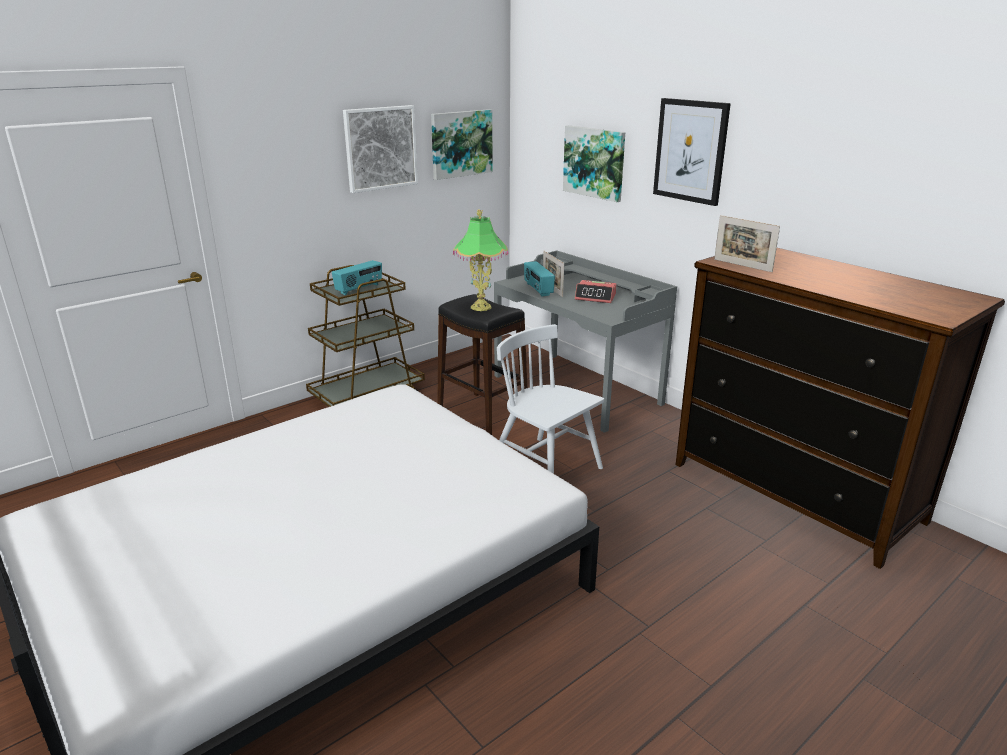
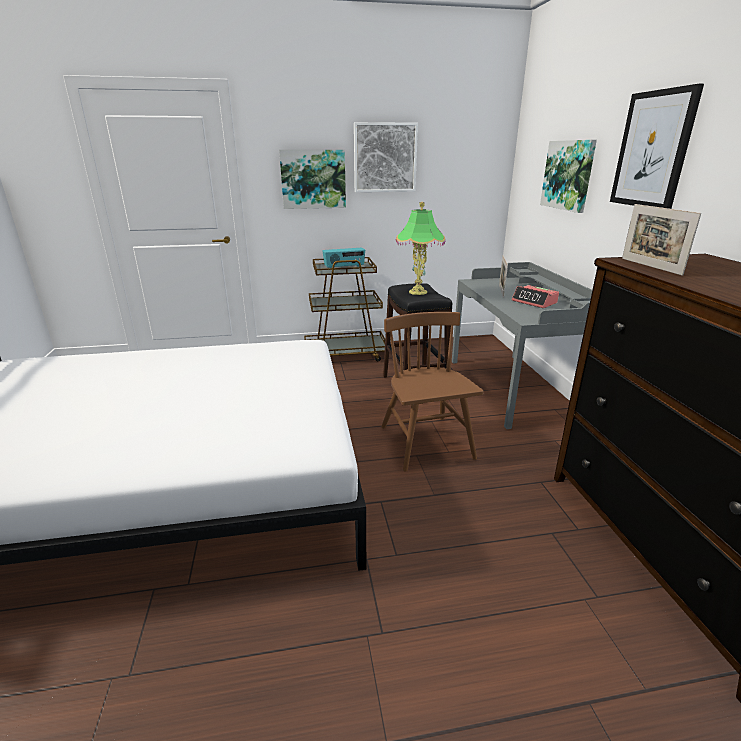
camera: 30 degrees right, 0 degrees up
picture [431,109,493,180] -> picture moved to [279,150,346,209]
white chair [497,324,604,474] -> brown chair [381,312,484,472]
radio [524,261,555,297] -> none

